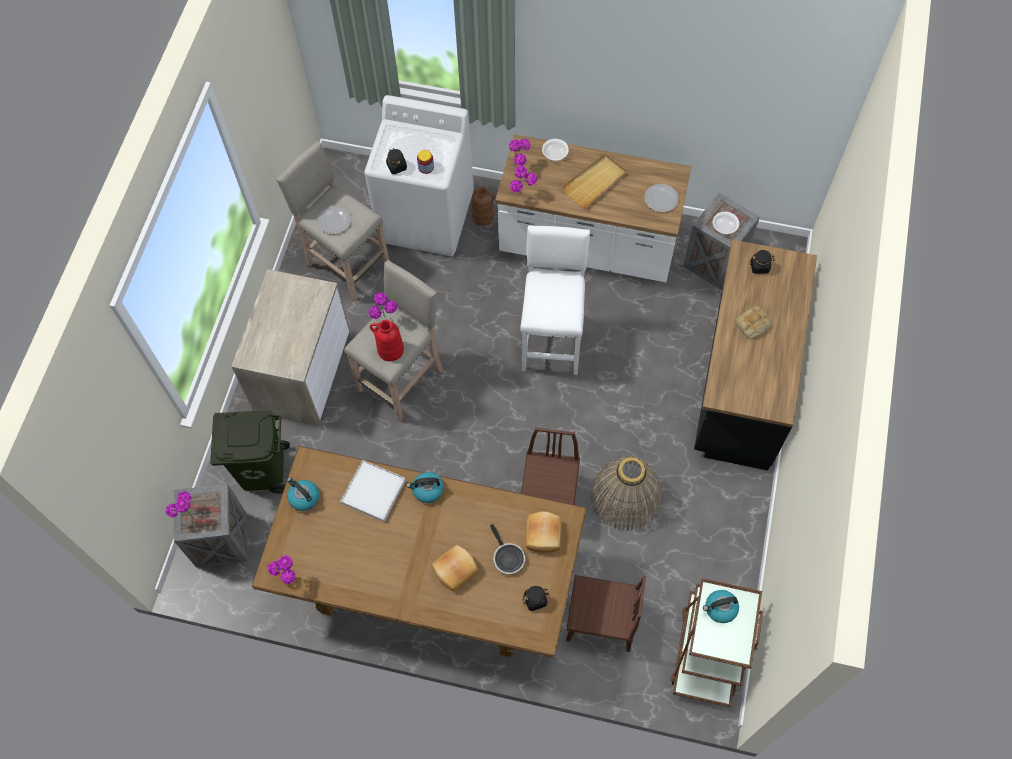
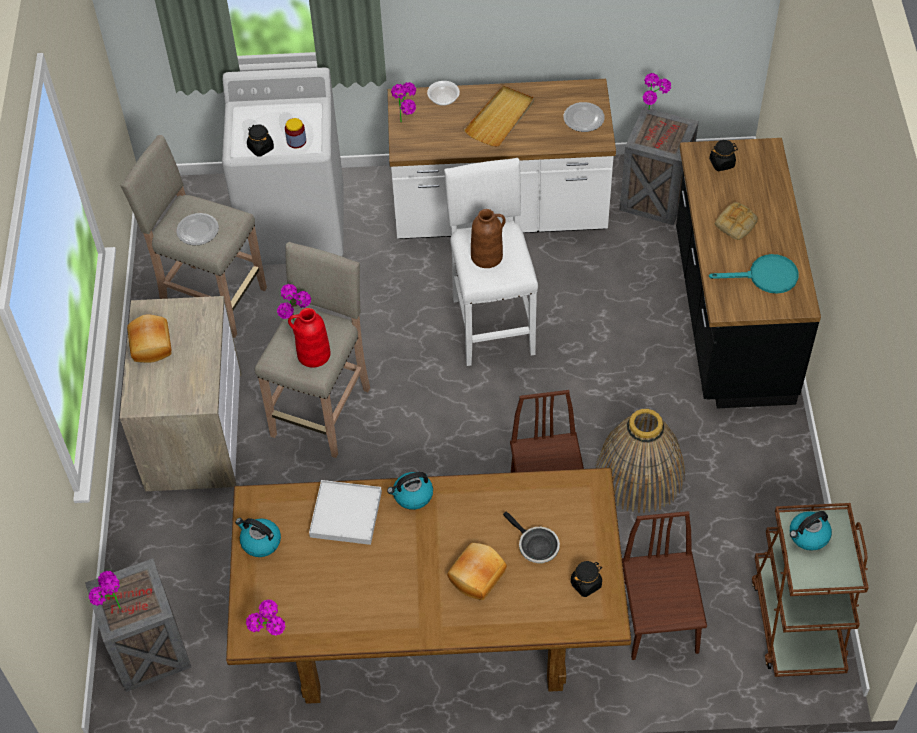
camera: 15 degrees left, 10 degrees down
green trash can [210,410,290,494] -> none
brown vase [472,186,495,226] -> brown vase moved to [471,209,506,268]
potted plant [510,166,537,193] -> potted plant moved to [642,73,671,110]
bread [526,511,561,553] -> bread moved to [127,314,171,363]
brown chair [566,575,646,652] -> brown chair turned 90 degrees counterclockwise [622,511,707,660]
bowl [713,212,739,234] -> none
none -> turquoise frying pan [709,254,798,294]

